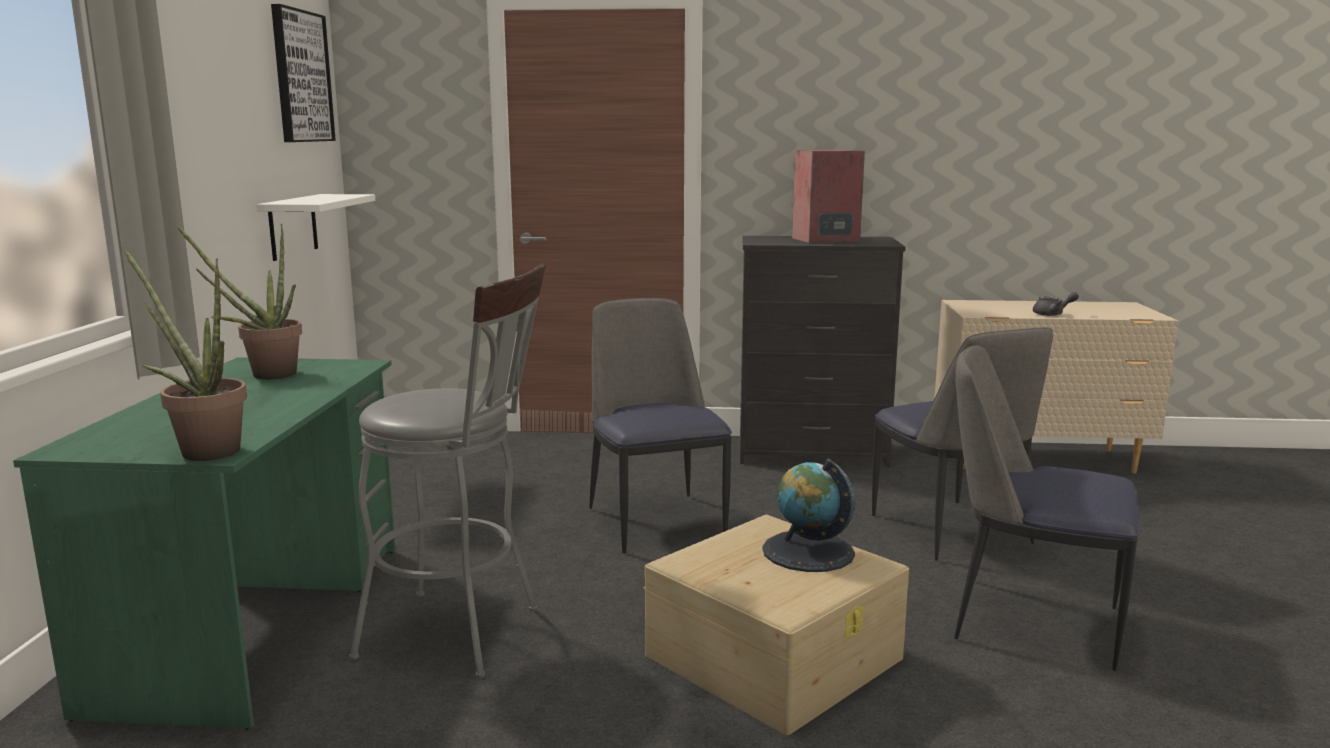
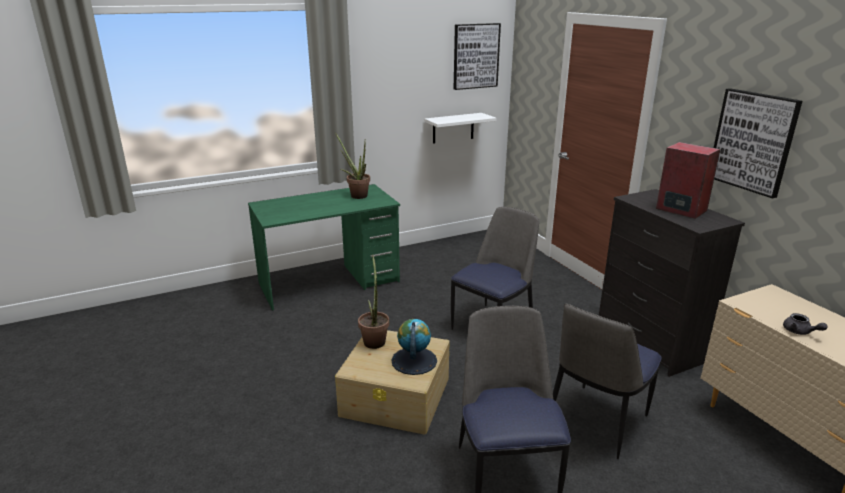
camera: 60 degrees right, 10 degrees up
potted plant [122,248,247,461] -> potted plant moved to [358,254,389,349]
grey stool [349,263,546,678] -> none
none -> picture [714,88,802,199]

